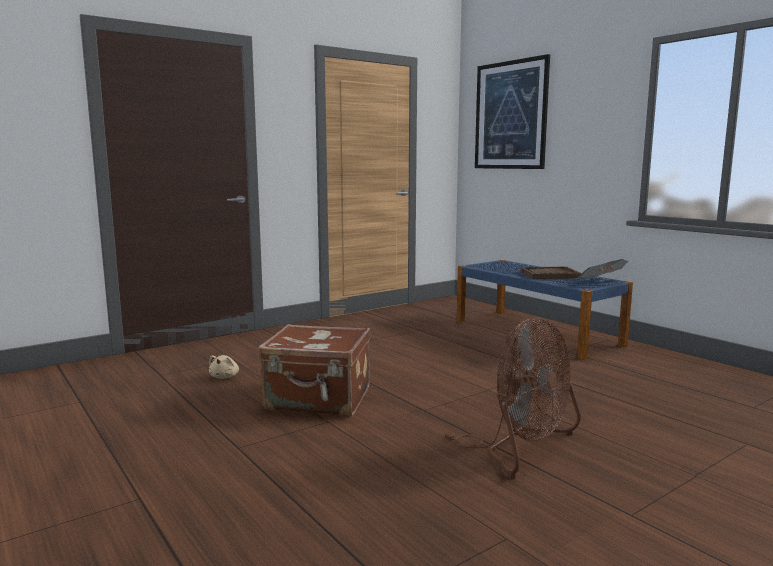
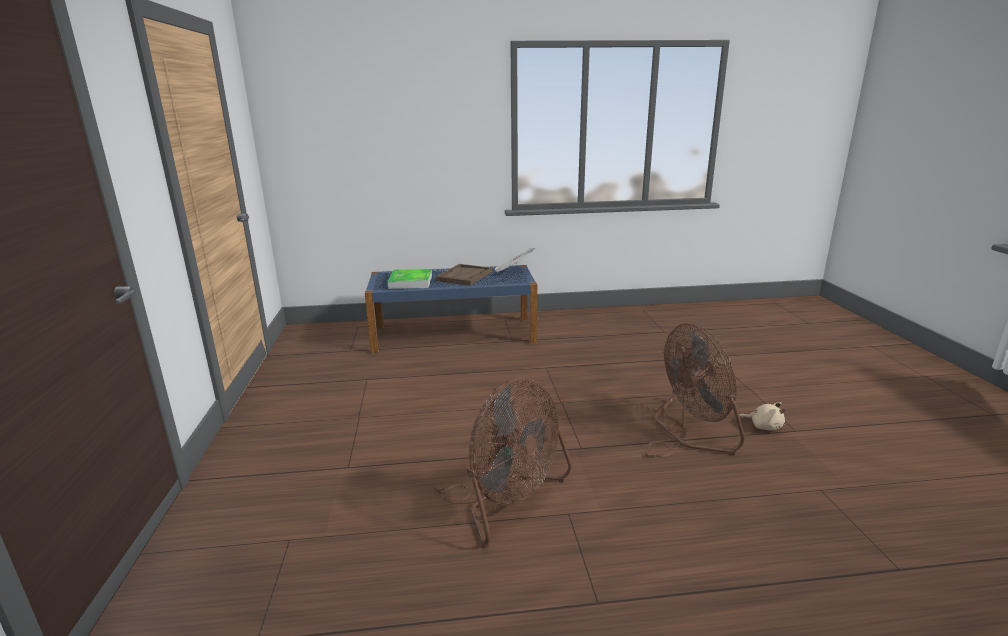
camera: 60 degrees left, 10 degrees up
beige plush toy [209,355,239,379] -> beige plush toy moved to [739,402,786,431]
brown suitcase [258,324,370,416] -> brown fan [435,378,572,549]
picture [475,54,550,169] -> none
none -> tray [387,269,432,289]

